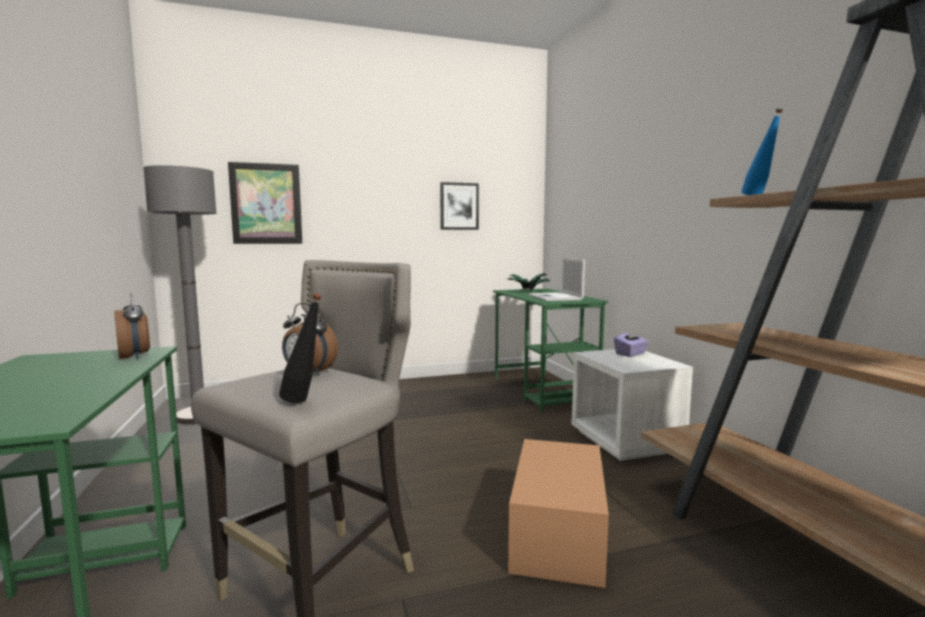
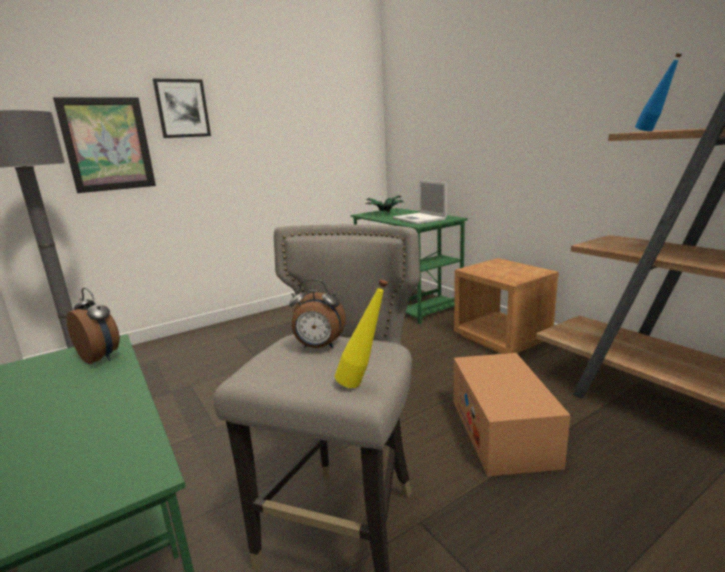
camera: 15 degrees left, 10 degrees up
black bottle [279,293,322,403] -> yellow bottle [335,279,388,388]
picture [440,182,479,230] -> picture moved to [153,79,211,138]
white nightstand [572,349,693,461] -> brown nightstand [454,258,559,354]
purple tissue box [614,329,649,357] -> none

